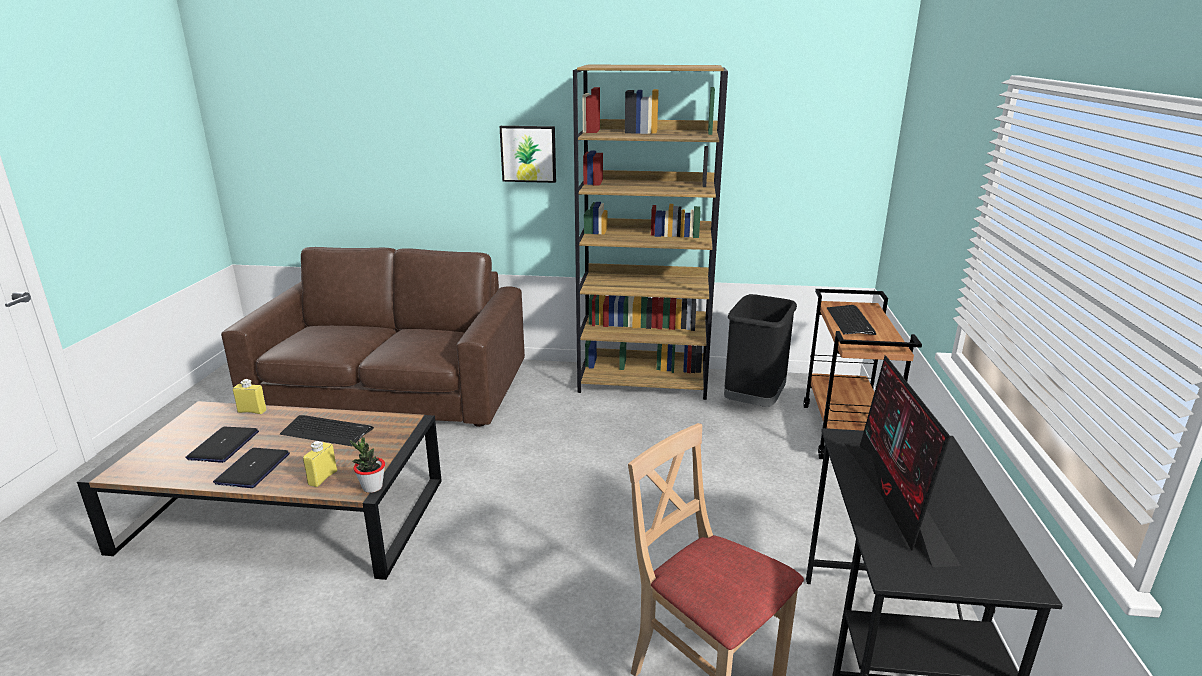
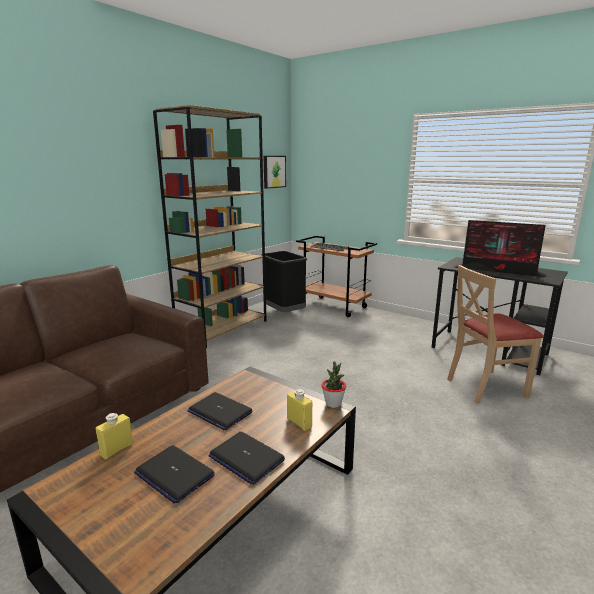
camera: 60 degrees left, 5 degrees down
keyboard [280,415,374,446] -> laptop [188,392,252,430]
picture [500,126,556,183] -> picture moved to [264,156,286,189]

